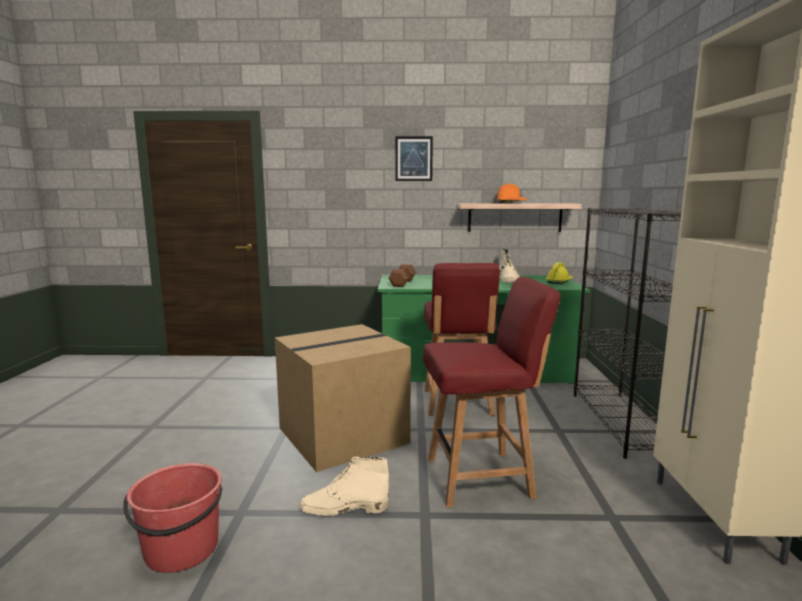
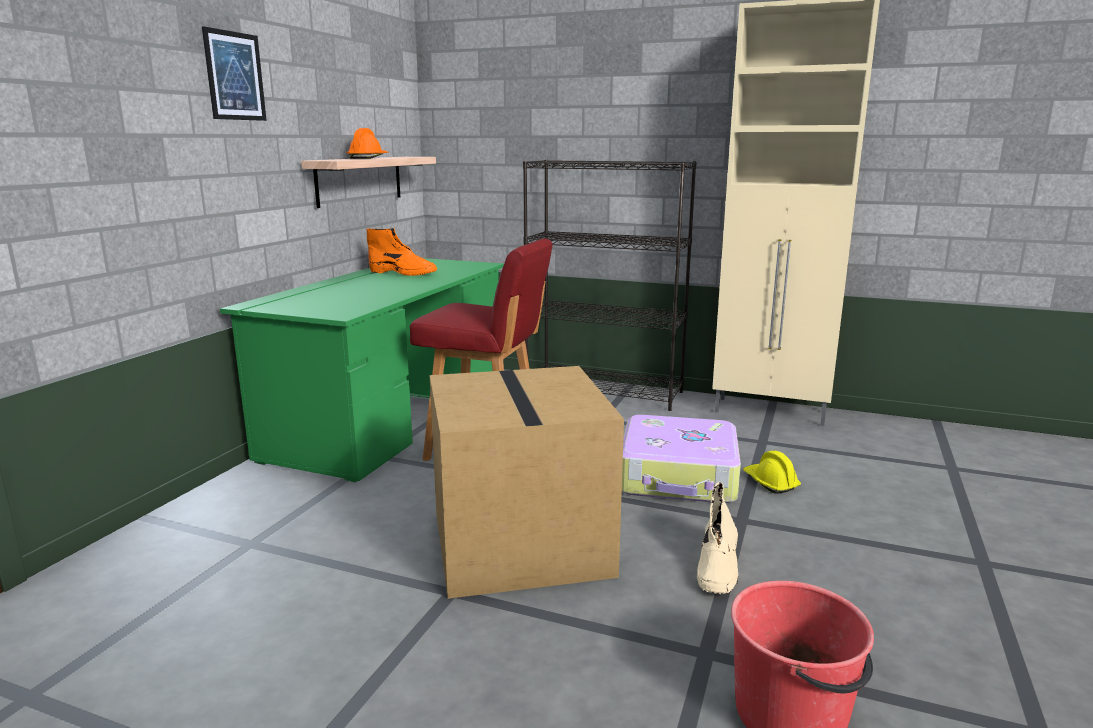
camera: 70 degrees left, 5 degrees up
brown dumbbell [389,264,416,287] -> none
red chair [423,277,561,507] -> suitcase [622,415,741,503]
beige boot [499,248,519,283] -> orange boot [367,228,437,276]
yellow hard hat [545,263,573,284] -> yellow hard hat moved to [743,451,801,494]

